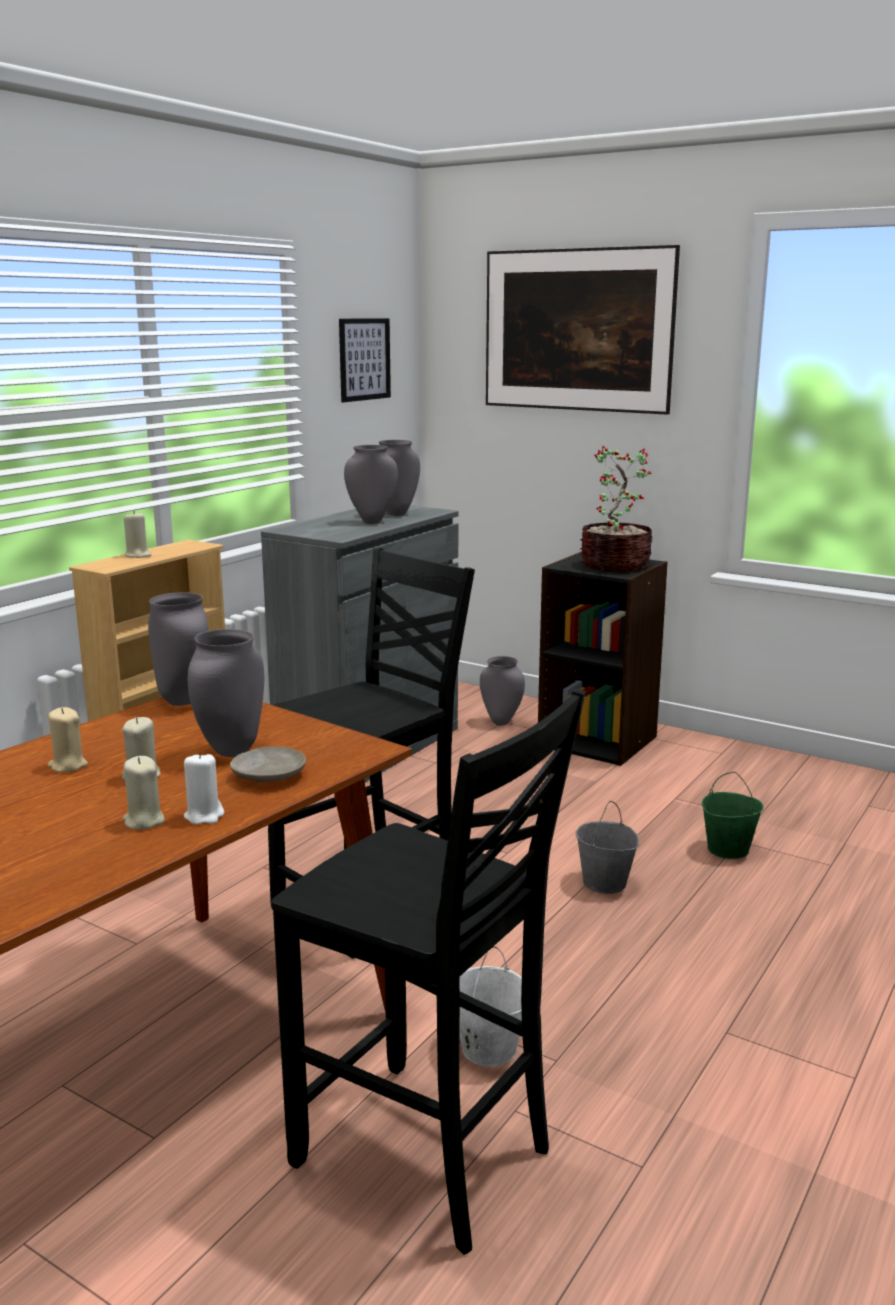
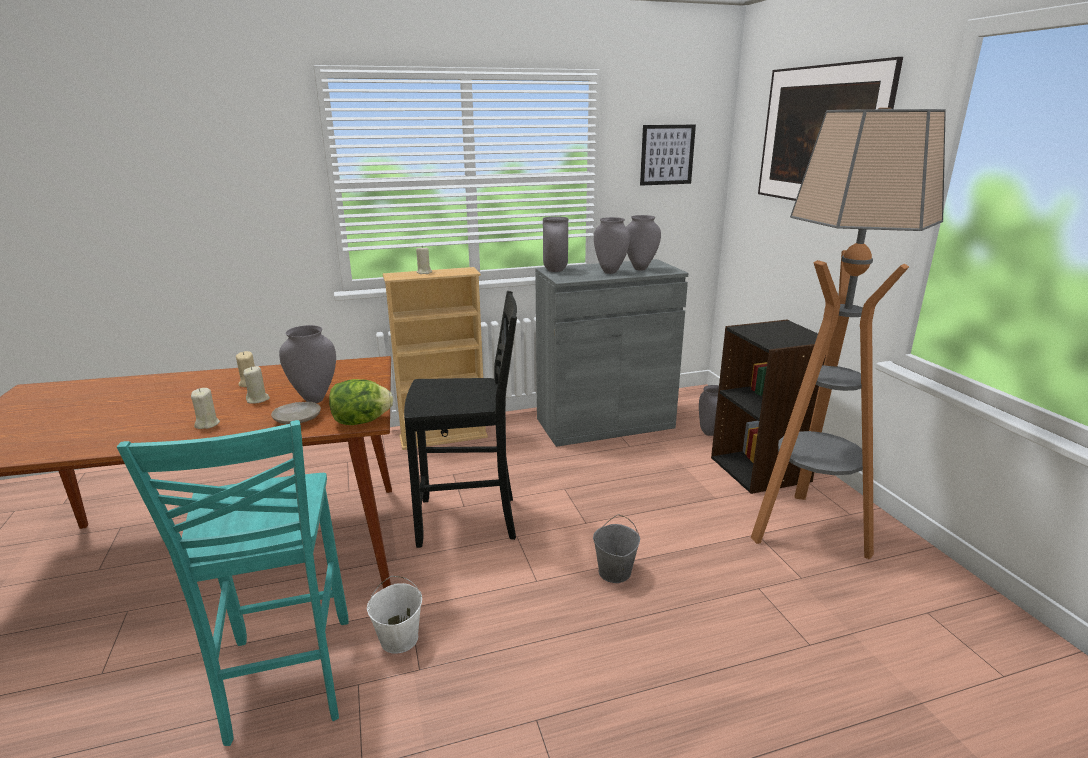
camera: 40 degrees right, 5 degrees up
grey vase [148,592,209,706] -> grey vase moved to [543,216,568,272]
white candle [184,752,224,825] -> none
black chair [271,688,586,1255] -> turquoise chair [117,420,349,746]
potted plant [580,446,652,572] -> none
green bucket [702,772,764,859] -> none
none -> lettuce [329,379,393,425]
none -> floor lamp [751,108,946,559]

